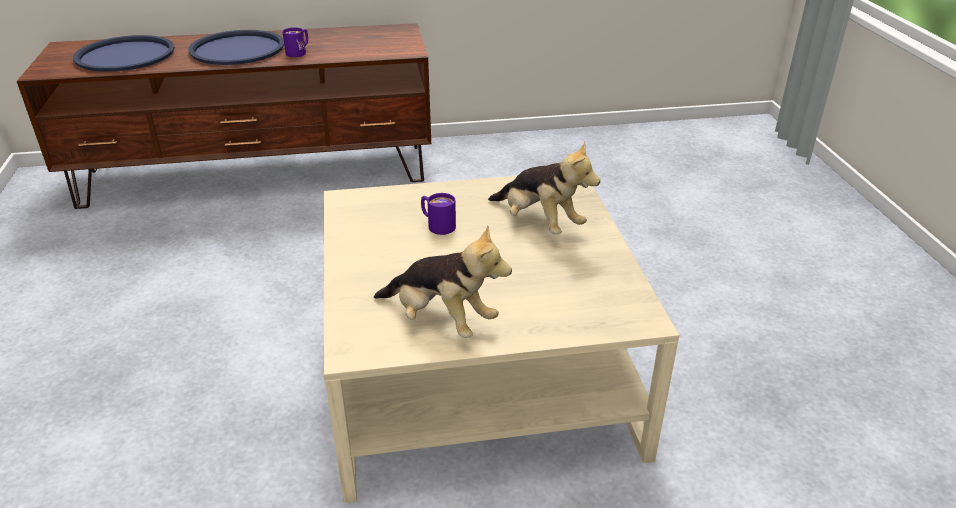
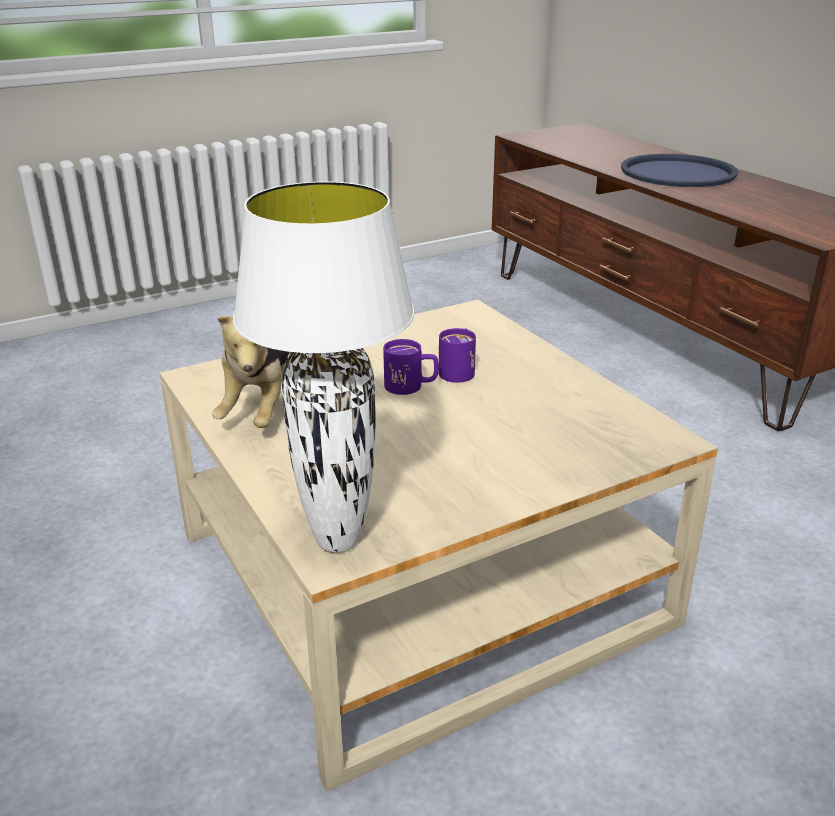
camera: 70 degrees right, 5 degrees down
blue tray [73,35,175,72] -> none
purple mug [282,27,308,57] -> purple mug moved to [383,339,439,395]
plush toy [488,142,600,234] -> none
none -> white table lamp [233,182,414,553]

